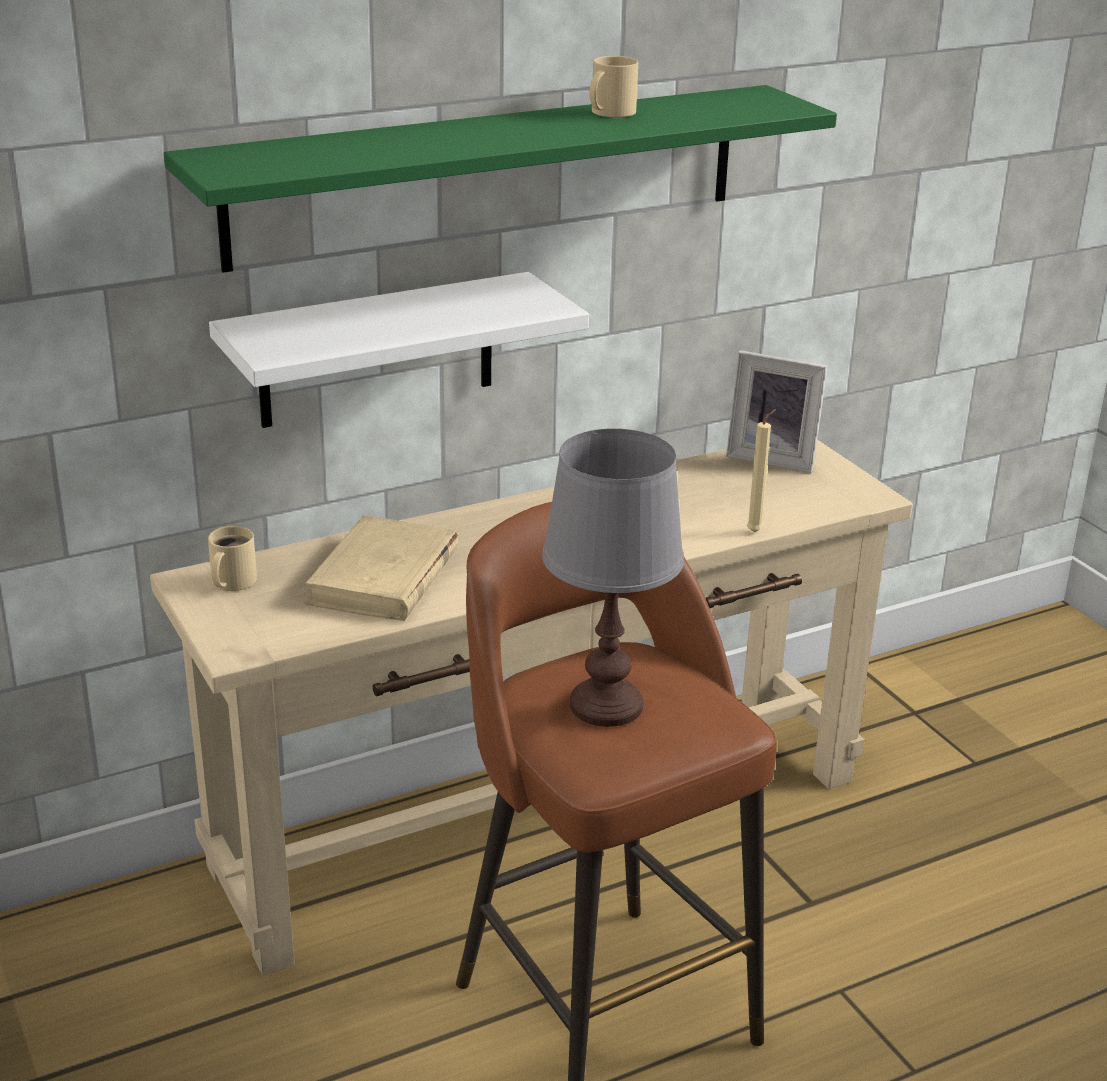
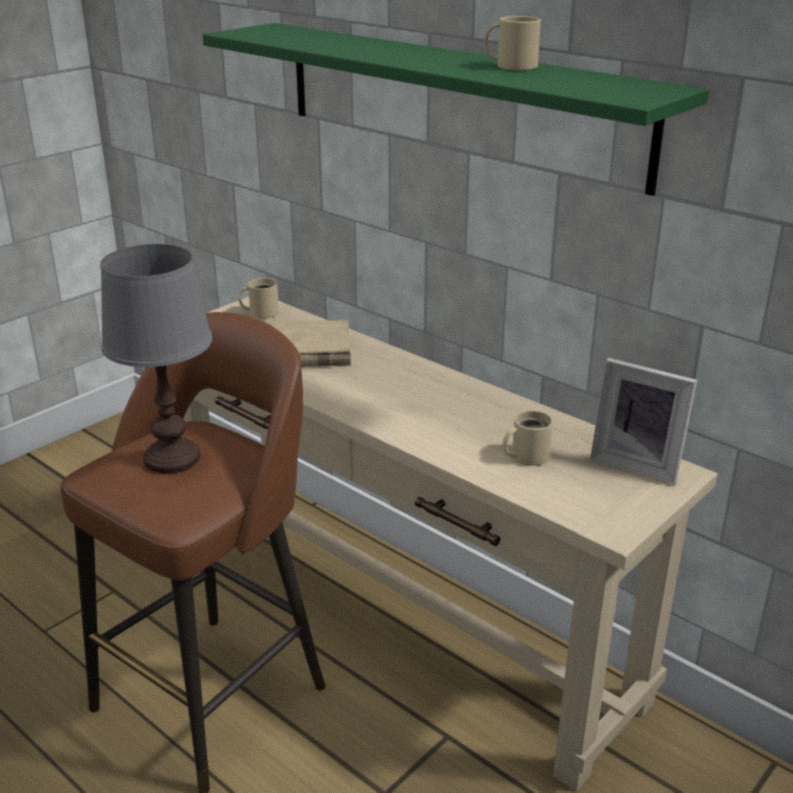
camera: 70 degrees right, 0 degrees up
white shelf [209,272,589,428] -> none
picture frame [726,350,828,473] -> picture frame turned 60 degrees counterclockwise [590,358,697,485]
beige candle [747,409,776,532] -> none
none -> beige mug [503,410,553,466]

